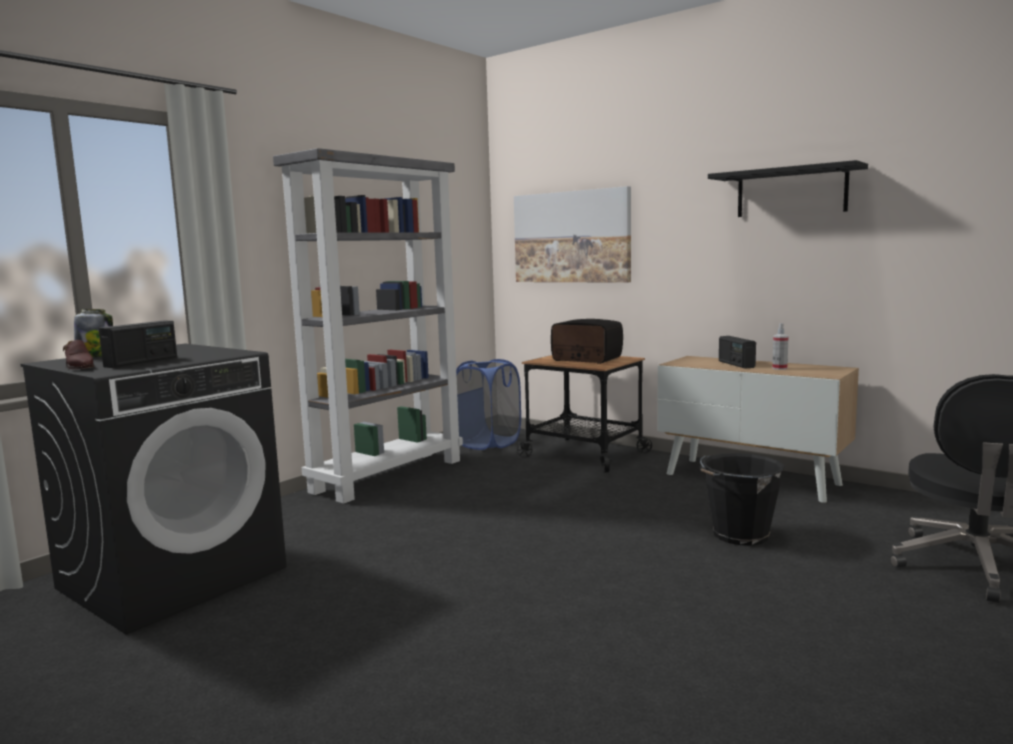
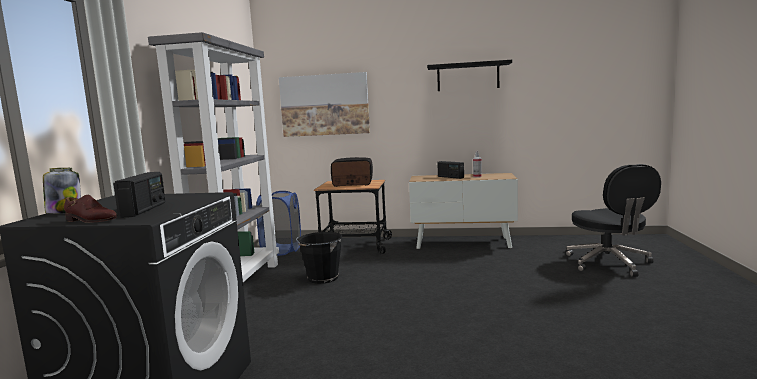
camera: 30 degrees left, 0 degrees up
black bucket [700,453,785,545] -> black bucket moved to [296,232,342,284]

